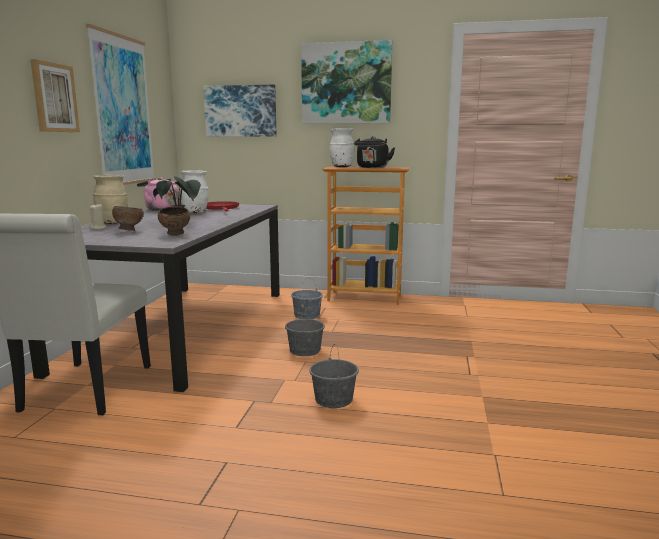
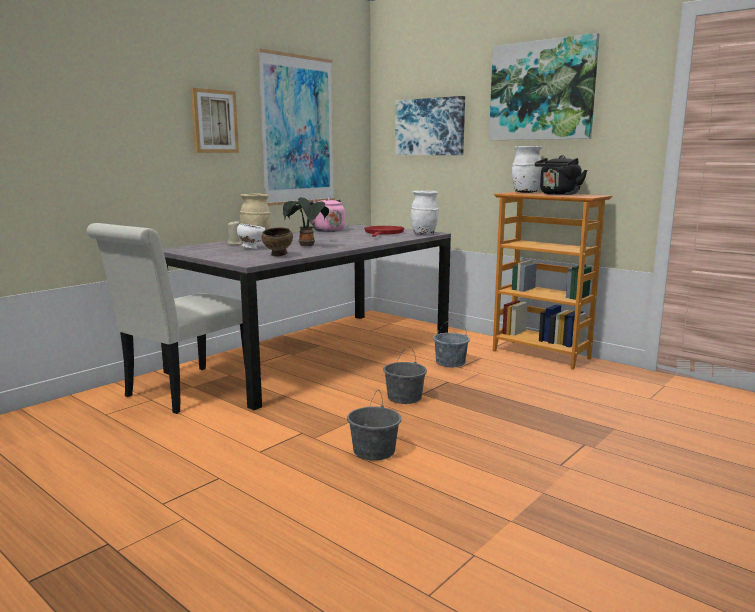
camera: 30 degrees right, 0 degrees up
brown bowl [112,206,144,231] -> white bowl [237,224,265,249]
white vase [180,170,209,213] -> white vase moved to [411,191,439,235]

